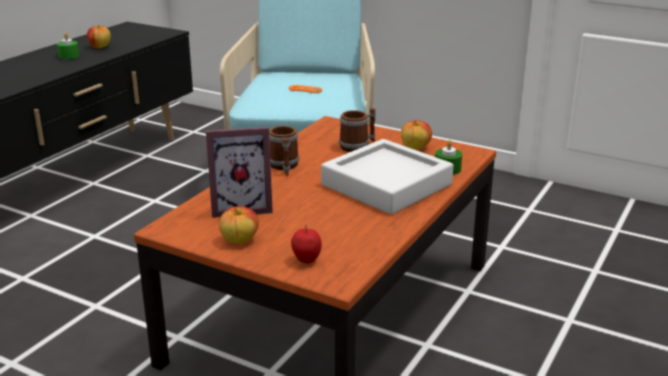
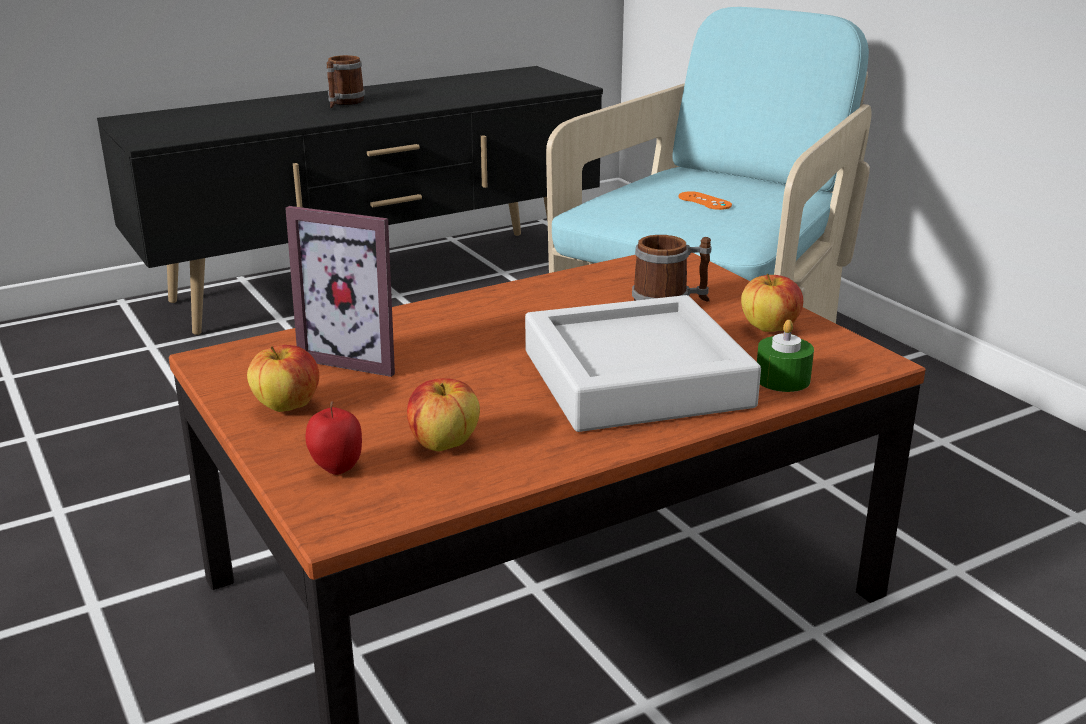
camera: 30 degrees right, 0 degrees up
green candle [57,33,79,59] -> none
apple [87,25,111,48] -> apple moved to [407,378,480,451]
mug [269,126,299,176] -> mug moved to [326,55,365,108]

